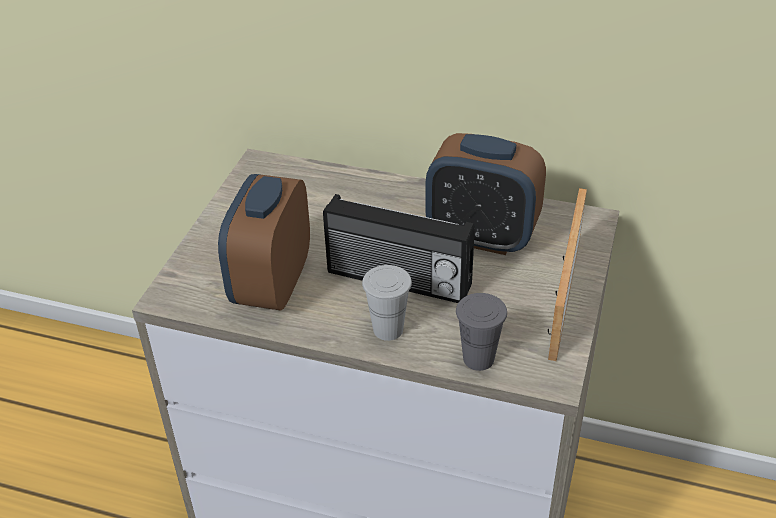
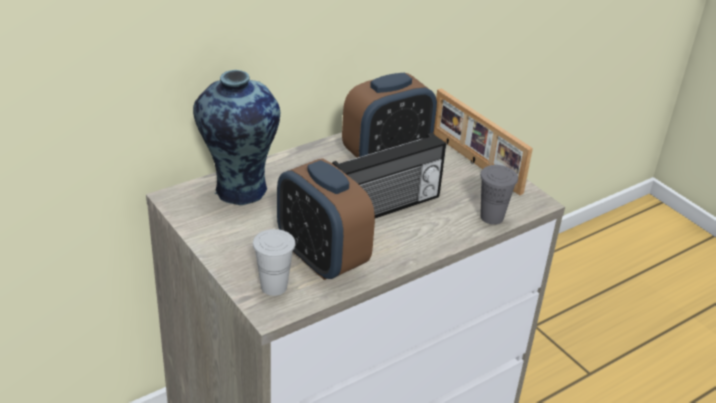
camera: 55 degrees left, 5 degrees down
white cup [362,265,412,341] -> white cup moved to [253,229,296,296]
none -> vase [193,70,280,205]

